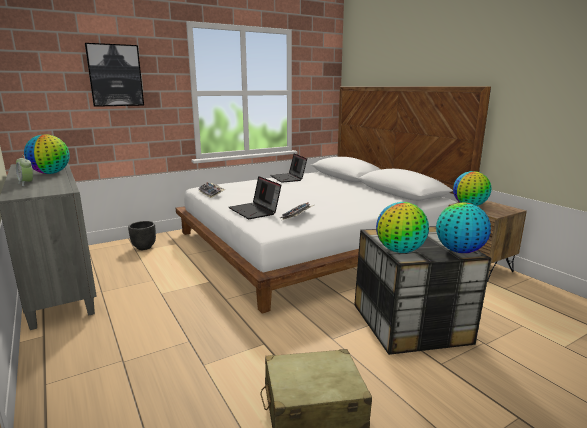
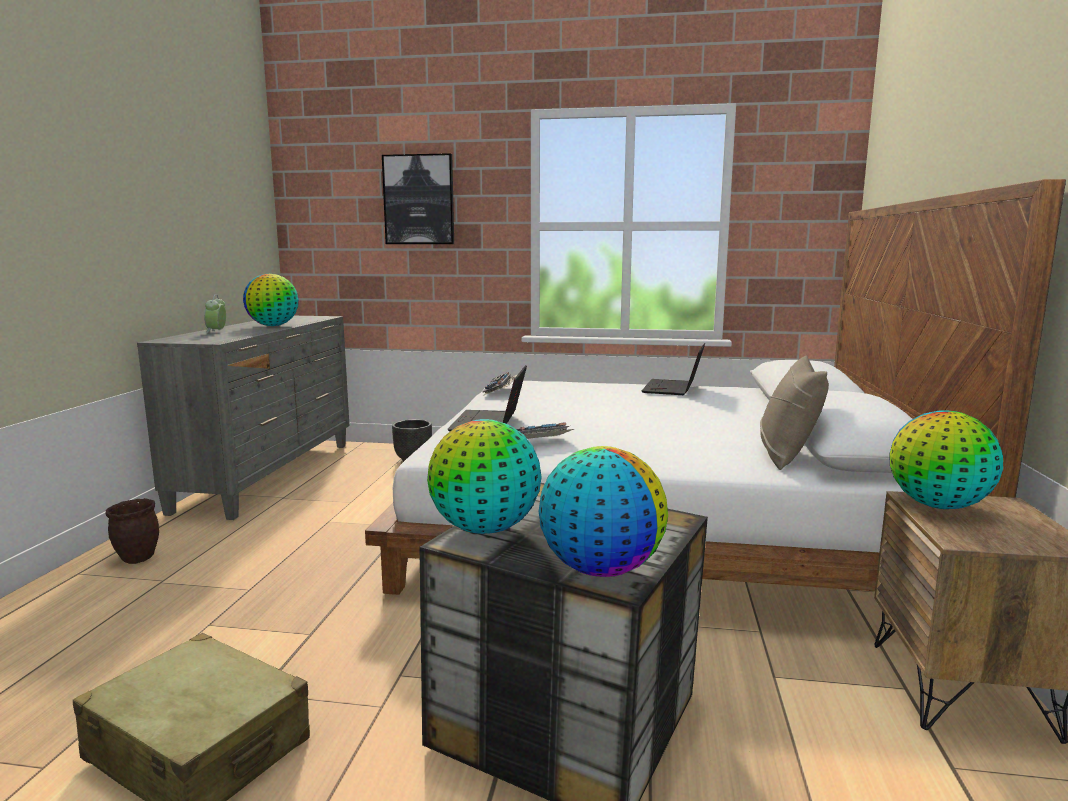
camera: 40 degrees right, 5 degrees down
none -> brown planter [105,498,159,564]
none -> beige pillow [760,356,829,470]

